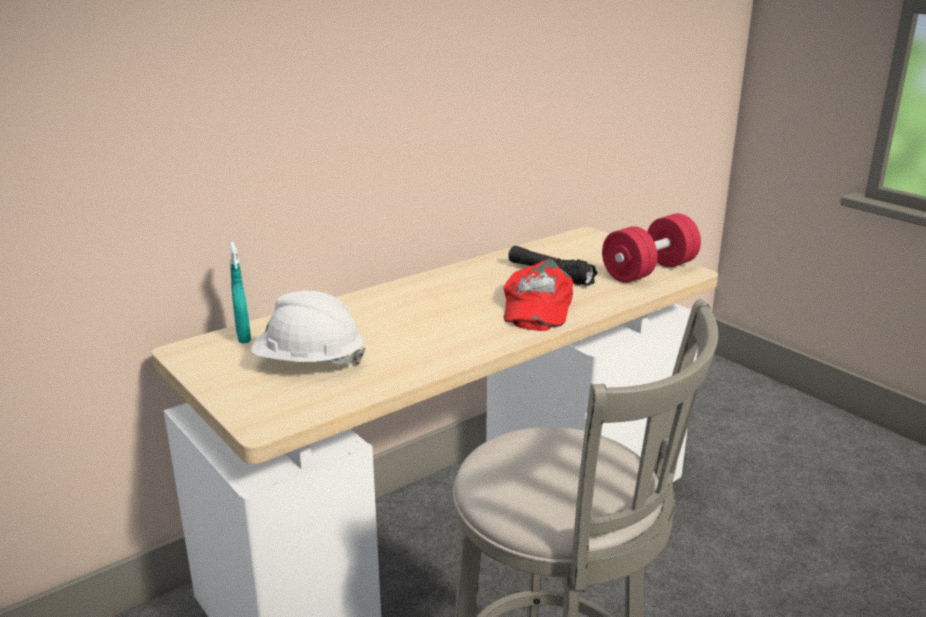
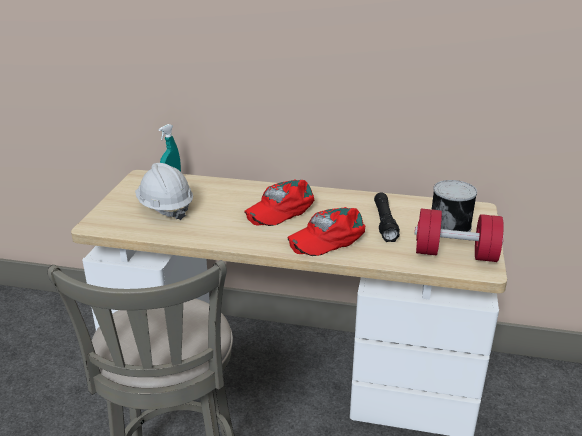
camera: 50 degrees right, 5 degrees up
none -> red cap [244,179,315,226]
none -> can [432,180,477,232]

